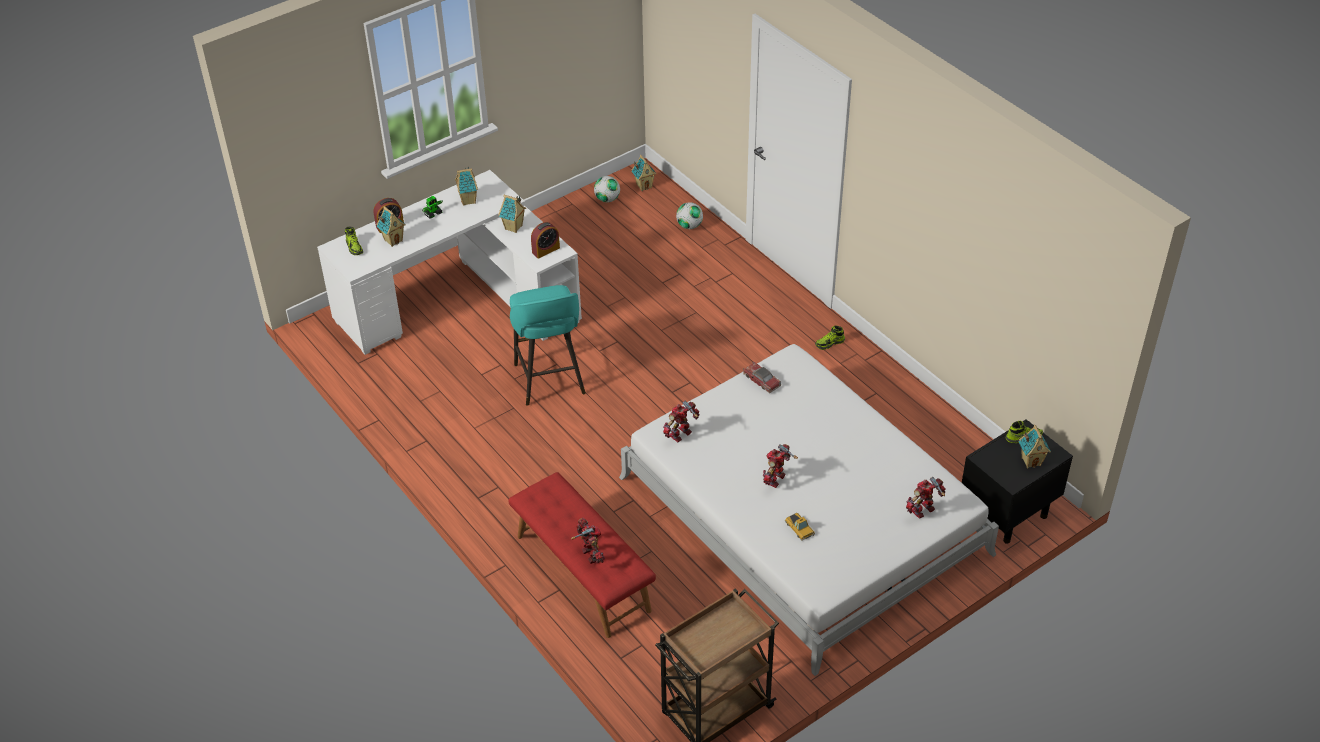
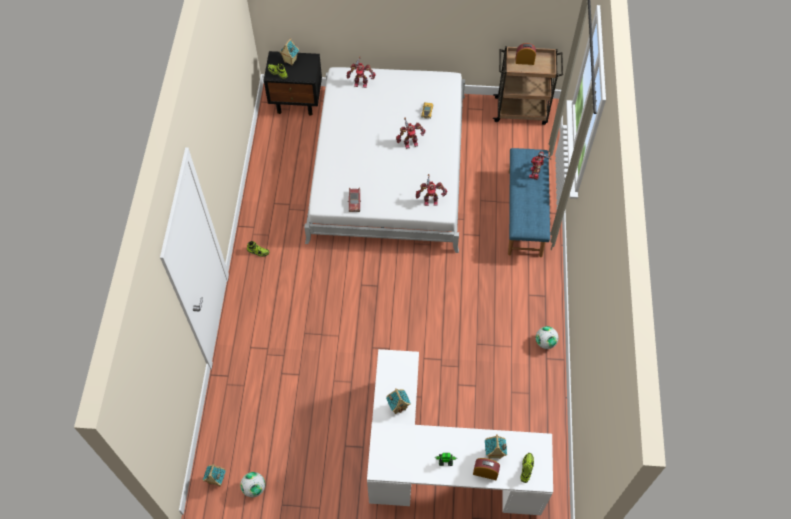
camera: 140 degrees left, 15 degrees up
toy house [455,167,478,206] -> none
red bench [508,472,656,638] -> blue bench [508,148,550,257]
turquoise stool [510,285,586,406] -> none
alarm clock [531,222,560,259] -> alarm clock moved to [515,43,536,65]
football [676,202,703,229] -> football moved to [536,326,559,349]

